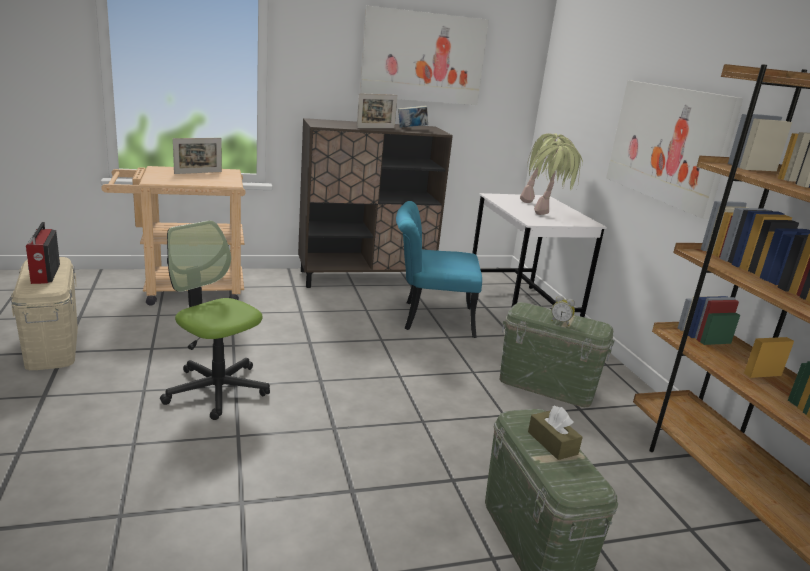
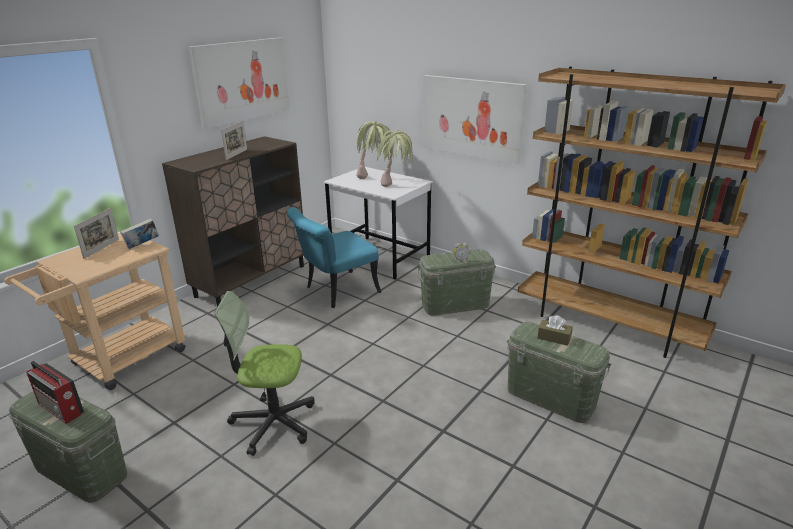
camera: 35 degrees left, 5 degrees up
beige storage box [11,257,78,370] -> green storage box [9,391,127,503]
book [398,105,428,128] -> book moved to [120,218,159,249]

